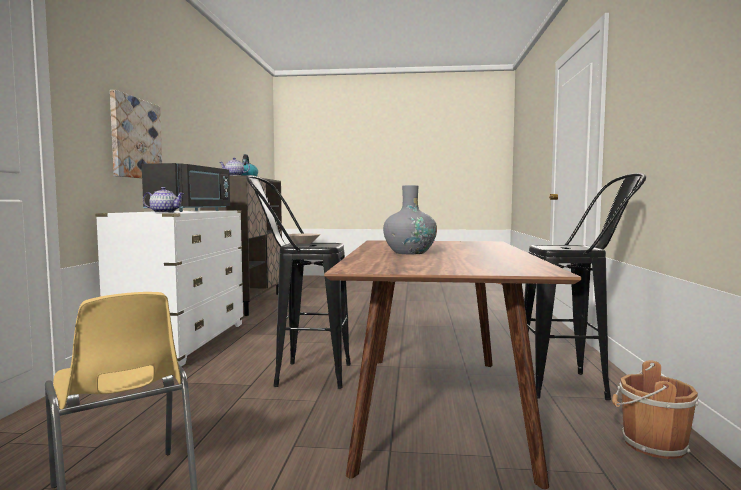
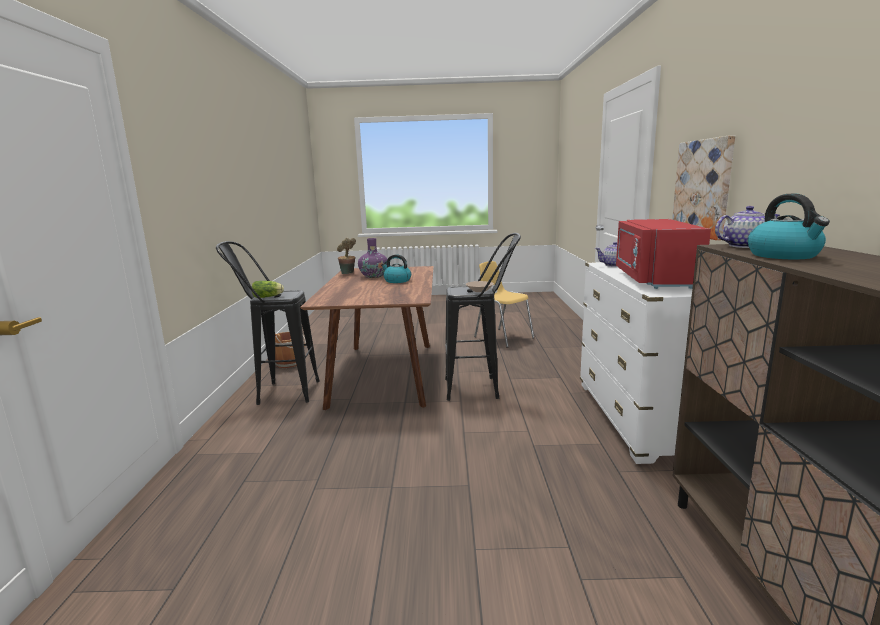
camera: 175 degrees right, 10 degrees up
black microwave [142,163,230,212] -> red microwave [616,219,711,289]
grey vase [383,185,437,254] -> kettle [381,254,411,283]
none -> lettuce [252,281,284,298]
none -> potted plant [337,238,356,274]
none -> purple vase [358,238,387,278]

